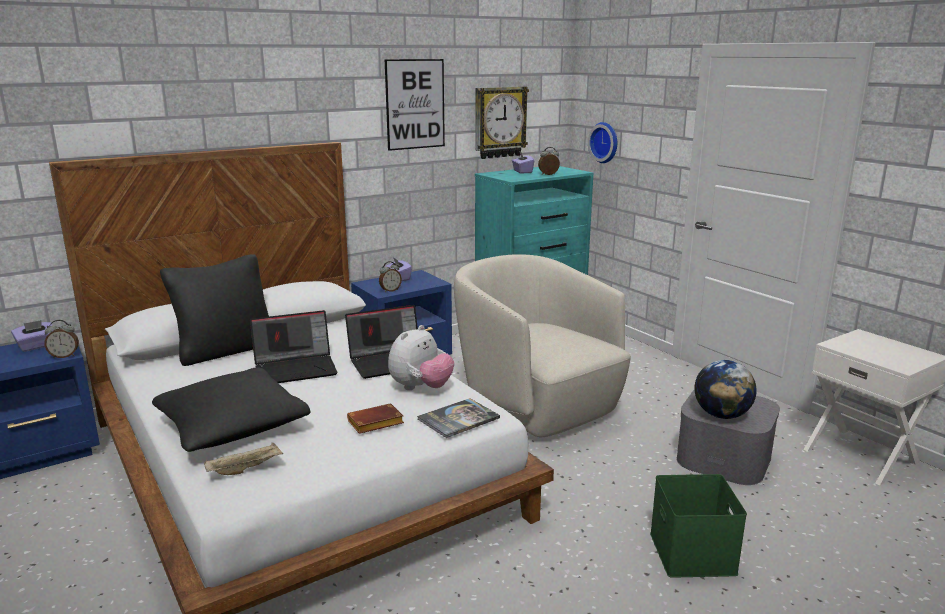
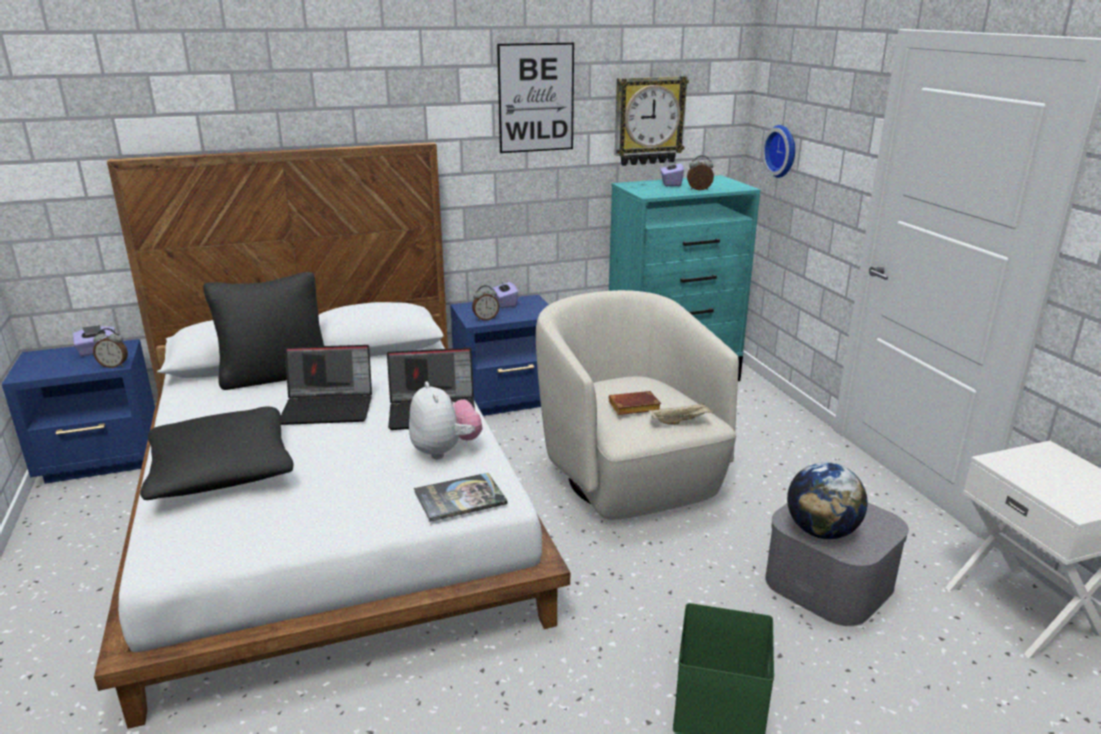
camera: 15 degrees right, 5 degrees up
beige tray [204,442,283,475] -> beige tray moved to [648,402,713,425]
brown book [347,403,404,434] -> brown book moved to [609,391,661,415]
plush toy [388,325,454,390] -> plush toy turned 75 degrees counterclockwise [409,382,483,459]

